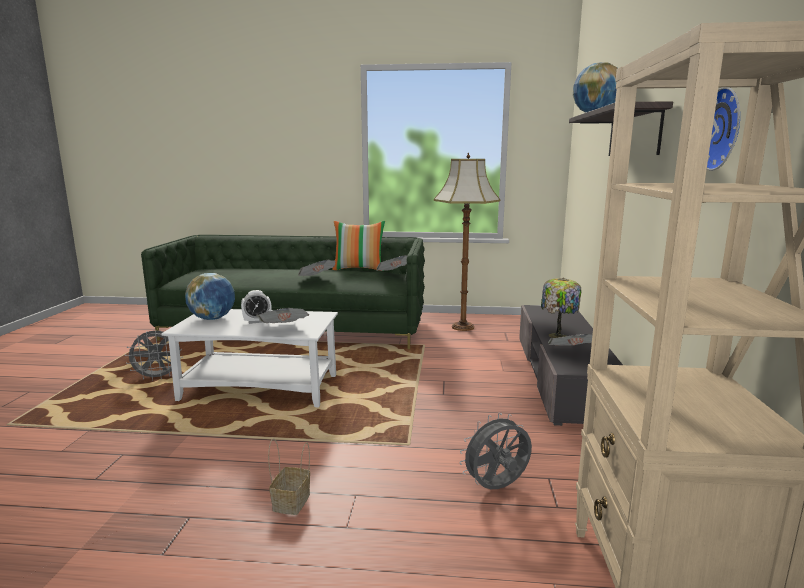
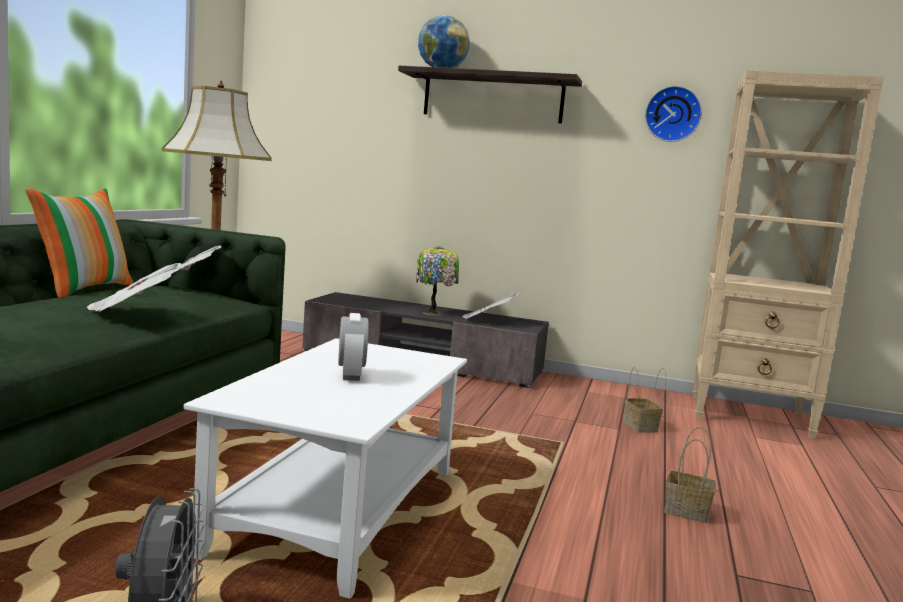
camera: 80 degrees left, 5 degrees down
globe [185,273,235,320] -> none
newspaper [256,308,309,323] -> none
grey fan [459,413,532,489] -> basket [624,367,666,433]

